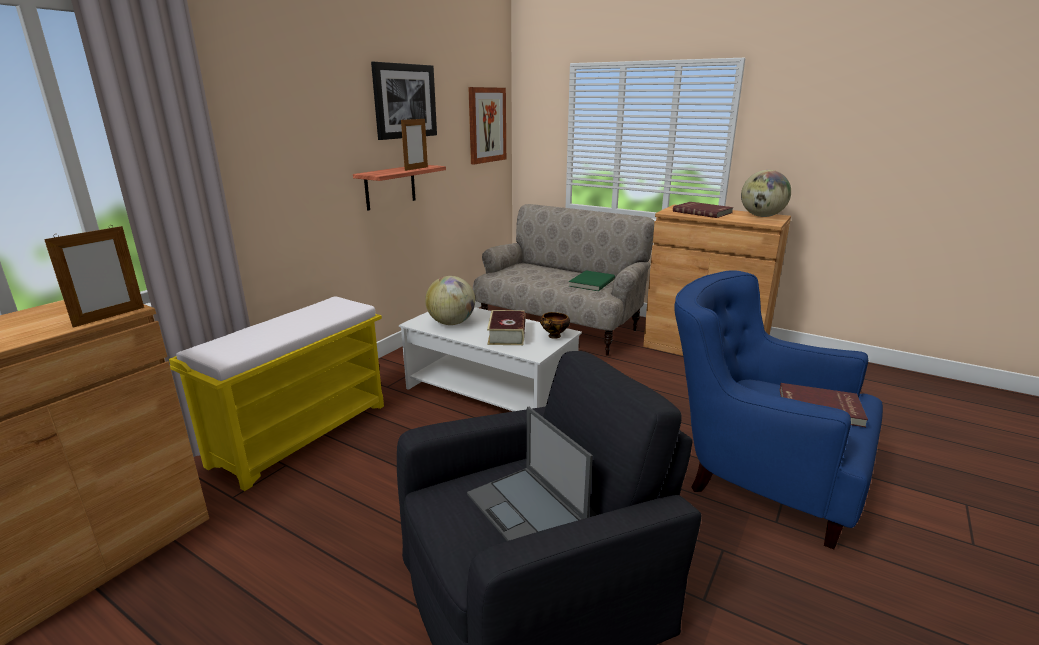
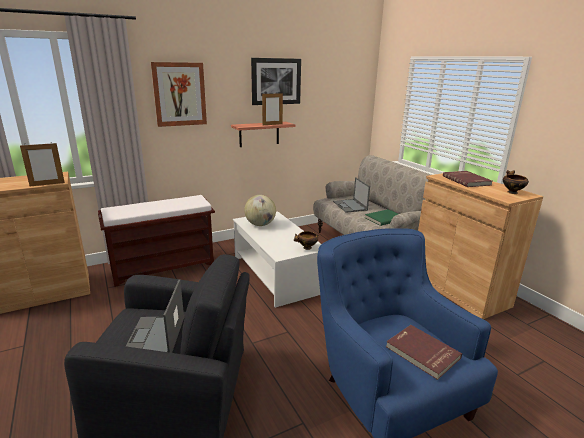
camera: 30 degrees right, 0 degrees up
yellow bench [169,296,384,491] -> brown bench [98,195,215,287]
picture [468,87,506,164] -> picture moved to [151,62,207,127]
book [487,310,525,345] -> none
globe [741,170,791,217] -> bowl [503,170,529,194]
none -> laptop [333,177,370,213]

